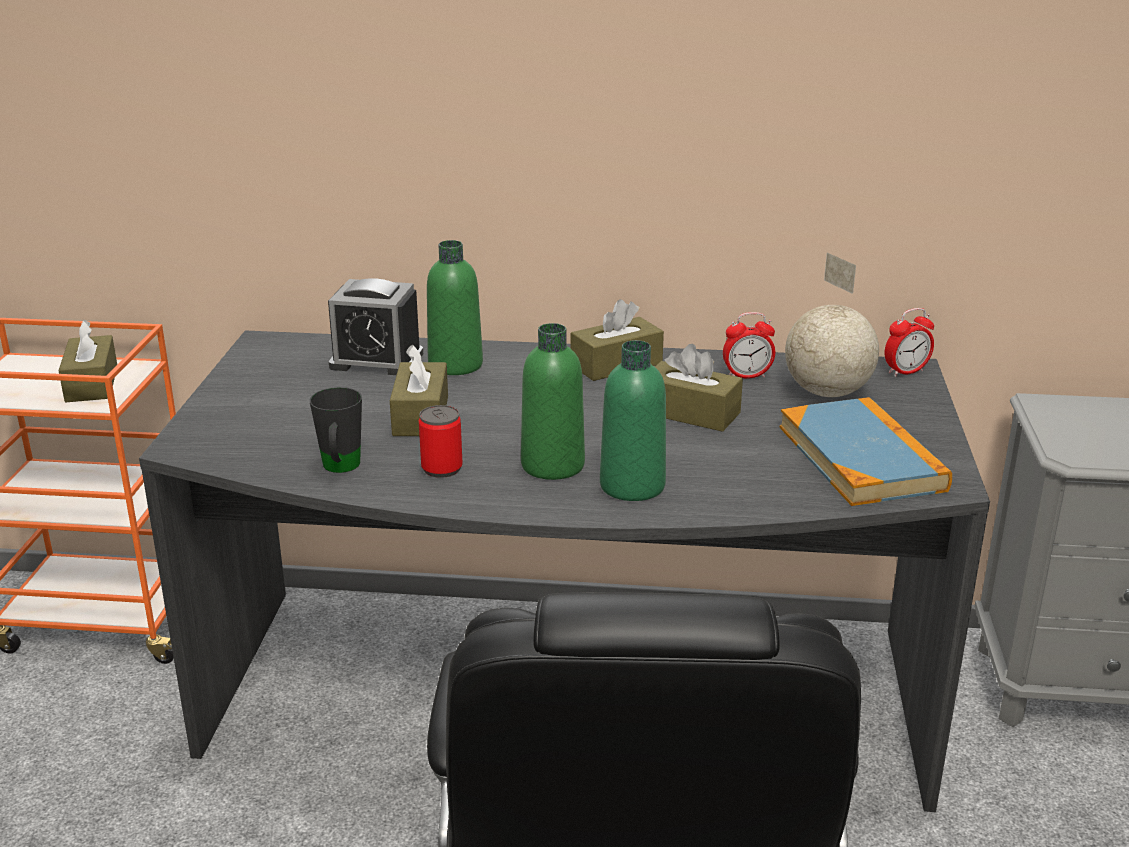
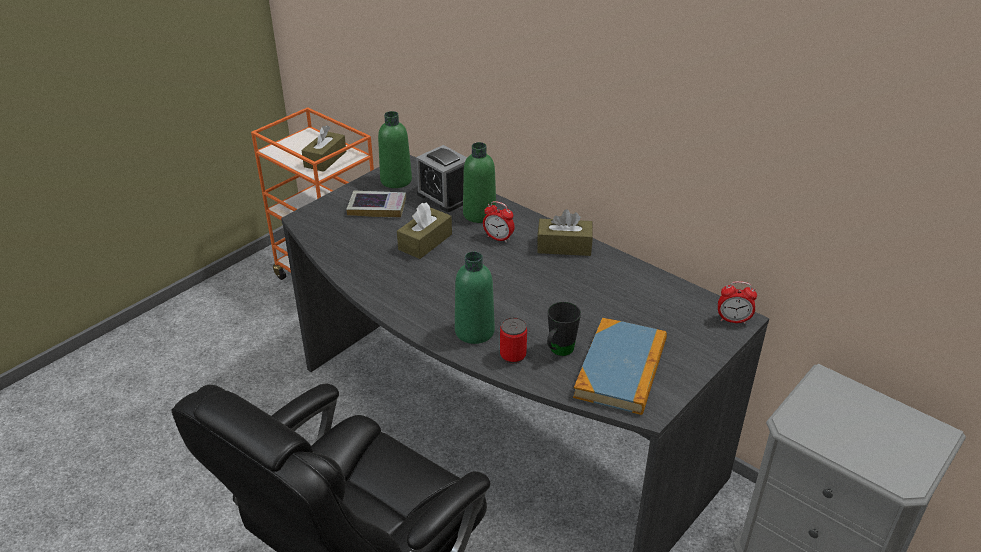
camera: 35 degrees right, 10 degrees up
black mug [310,387,362,473] -> black mug moved to [547,302,581,356]
can [419,405,463,478] -> can moved to [500,317,527,363]
green bottle [521,323,585,480] -> green bottle moved to [378,111,412,188]
brown tissue box [655,344,743,432] -> none
alarm clock [723,312,775,379] -> alarm clock moved to [483,201,515,243]
globe [785,253,879,397] -> none
none -> book [346,190,406,218]

